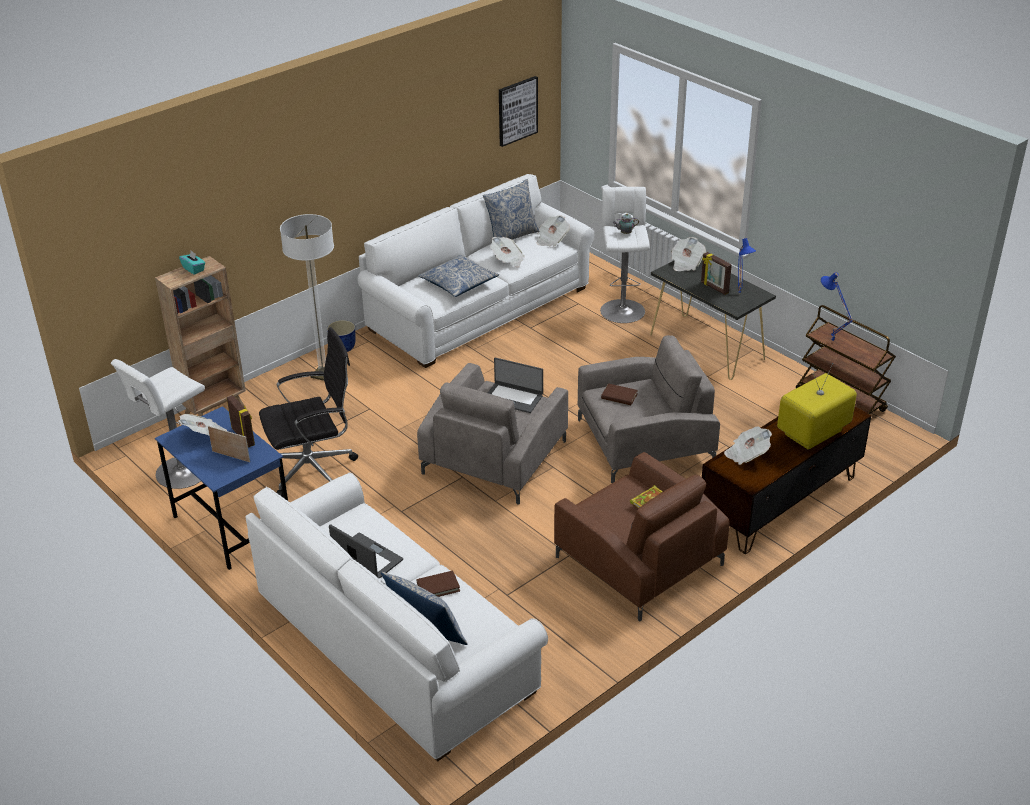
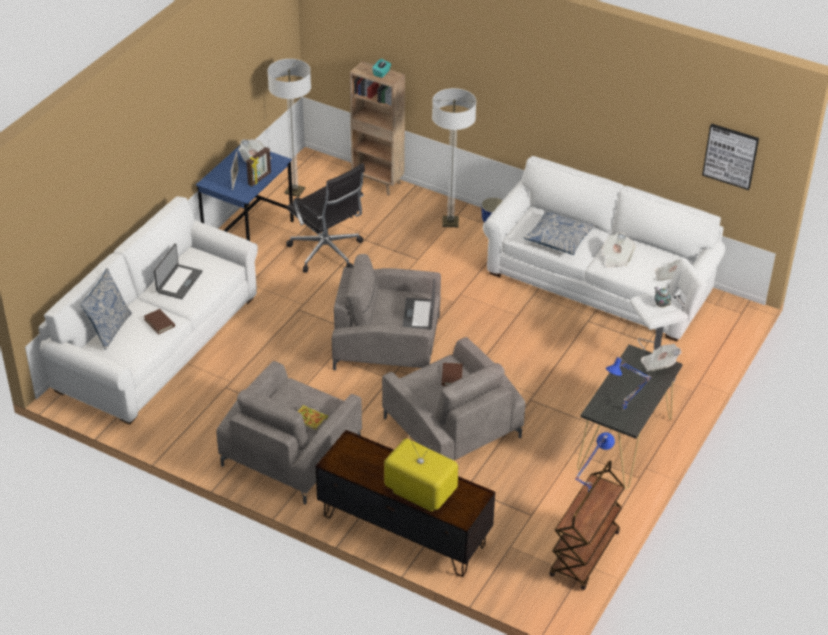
camera: 70 degrees right, 5 degrees up
white stool [111,359,205,489] -> floor lamp [268,59,311,197]
pillow [483,179,539,240] -> none
brown armchair [554,452,730,621] -> grey armchair [216,361,362,505]
picture frame [701,252,732,295] -> none
newspaper [724,427,772,465] -> none

